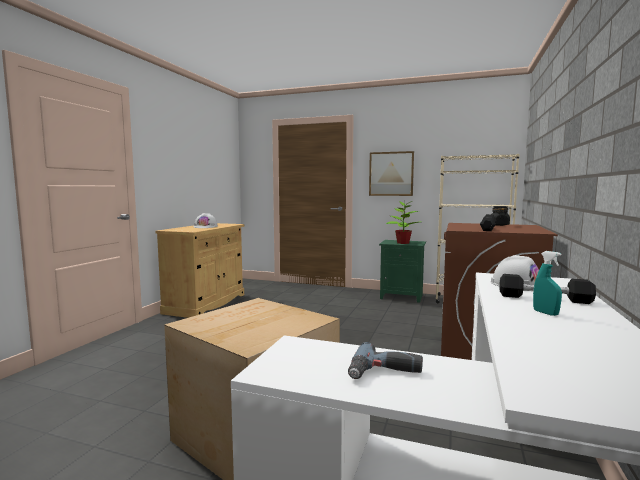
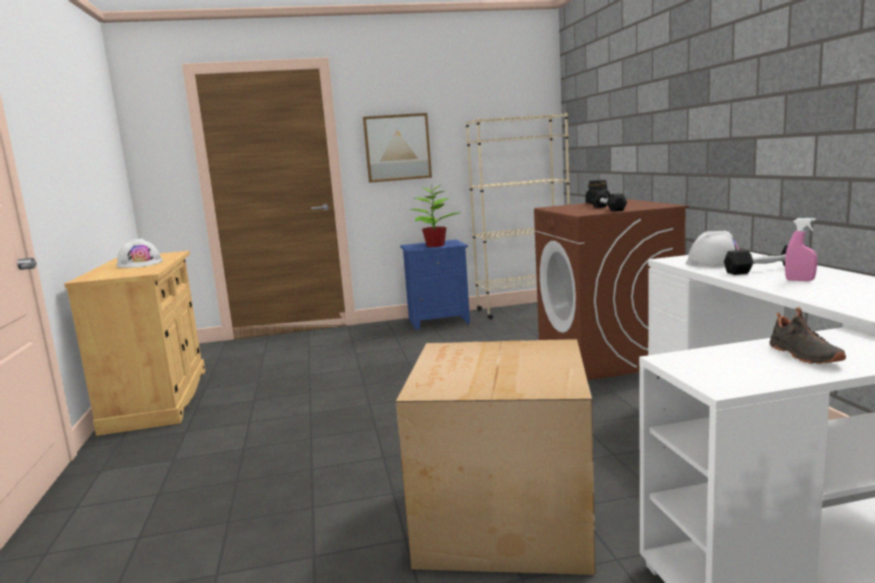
camera: 30 degrees left, 5 degrees up
power drill [348,342,423,379] -> black shoe [769,307,846,364]
green nightstand [379,240,426,303] -> blue nightstand [400,240,470,330]
turquoise spray bottle [533,251,562,316] -> pink spray bottle [785,218,818,281]

